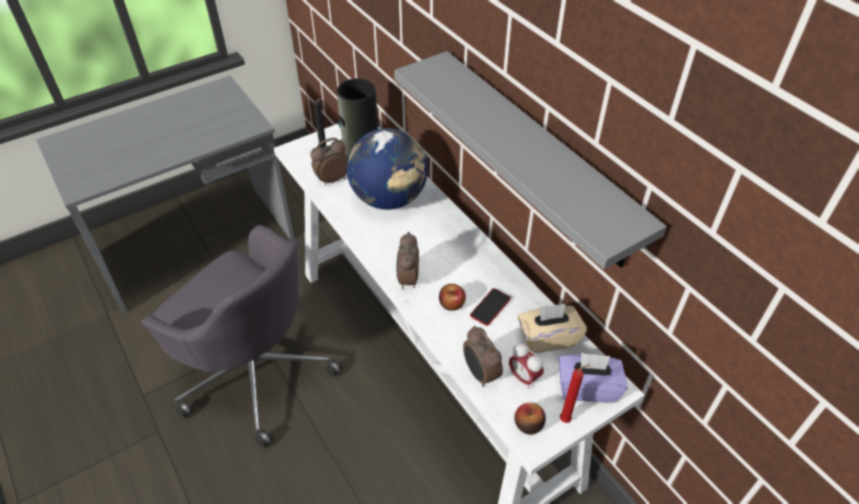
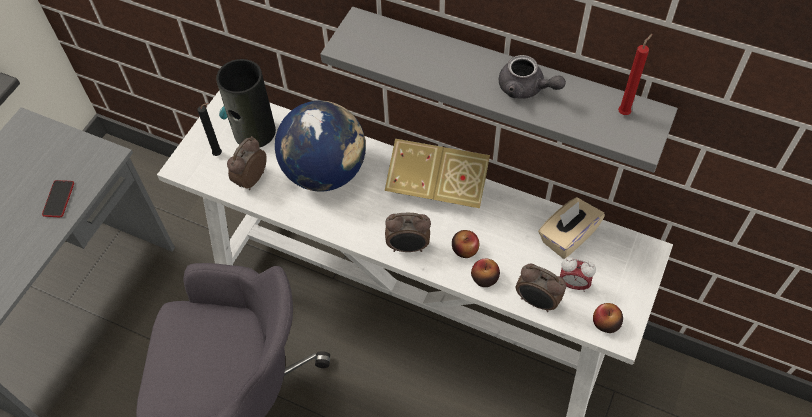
camera: 30 degrees left, 10 degrees up
alarm clock [397,232,419,289] -> alarm clock turned 60 degrees counterclockwise [385,213,431,252]
phone [470,288,511,326] -> phone moved to [42,180,74,217]
purple tissue box [559,353,628,403] -> none
red candle [560,364,590,423] -> red candle moved to [618,34,652,115]
none -> book [385,139,490,208]
none -> apple [471,259,500,287]
none -> grey teapot [499,55,566,99]

